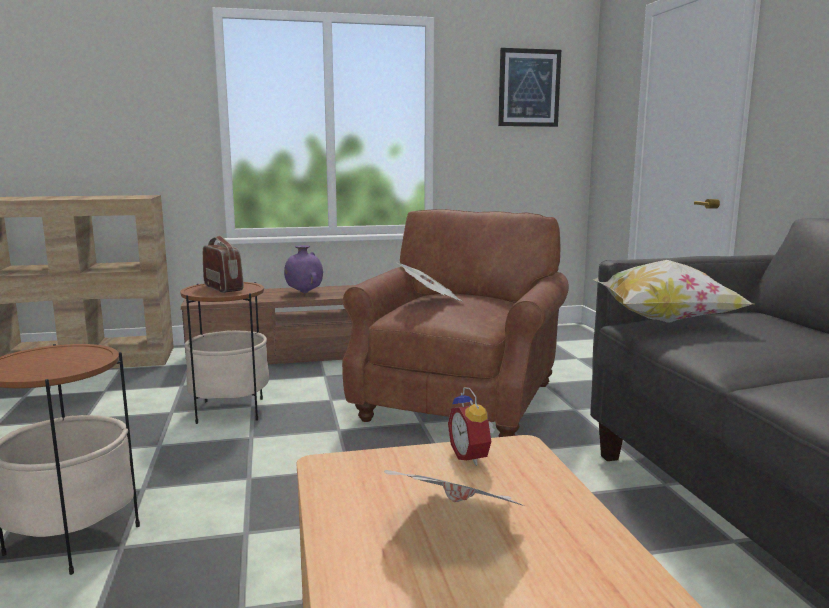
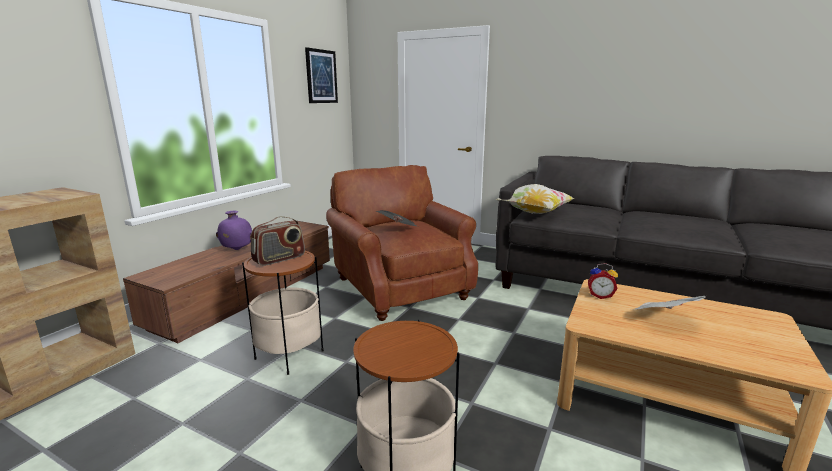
camera: 50 degrees left, 5 degrees up
radio [203,236,243,293] -> radio turned 135 degrees clockwise [251,216,305,266]

